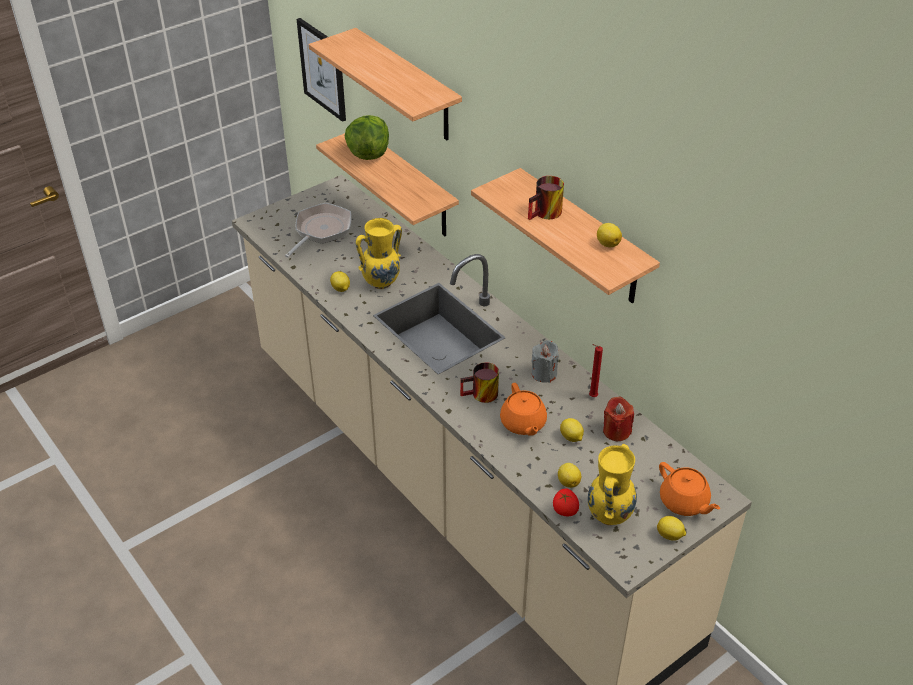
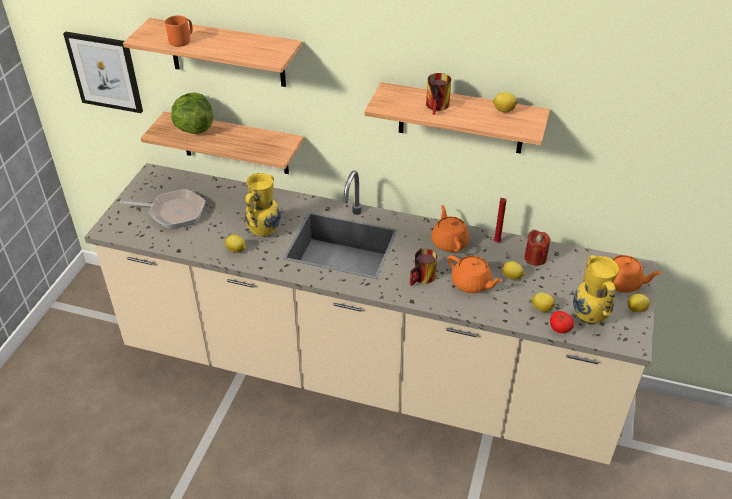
camera: 35 degrees left, 0 degrees up
frying pan [285,203,352,258] -> frying pan turned 105 degrees clockwise [119,189,206,229]
grey candle [532,340,559,383] -> orange teapot [431,205,469,252]
none -> orange mug [165,15,193,47]

